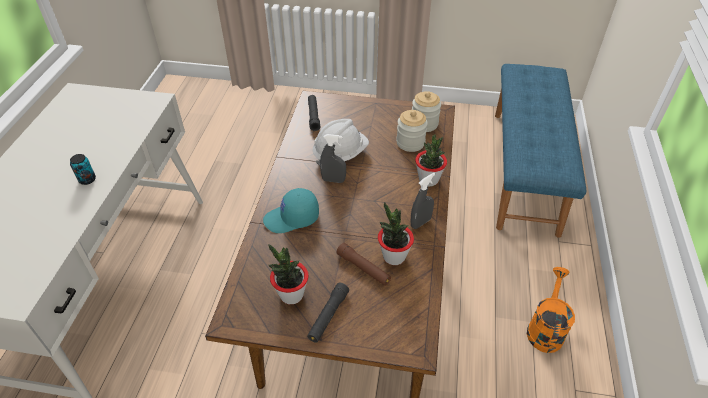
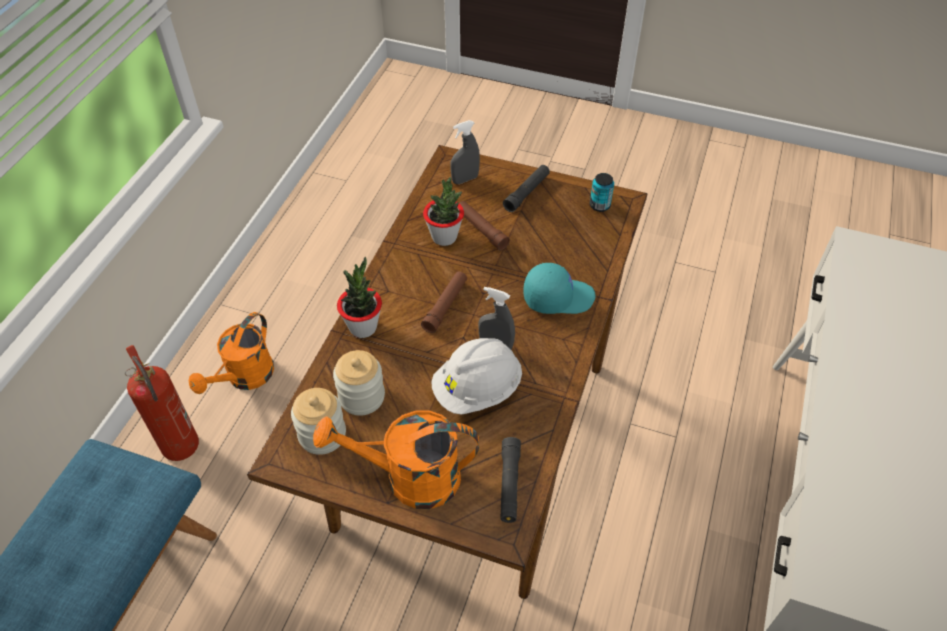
camera: 170 degrees left, 5 degrees up
can [70,154,96,185] -> can moved to [590,173,614,212]
potted plant [269,244,309,304] -> none
grey spray bottle [411,173,435,229] -> grey spray bottle moved to [450,120,480,184]
none -> fire extinguisher [125,345,199,461]
none -> orange watering can [313,411,479,509]
none -> brown flashlight [421,271,467,333]

